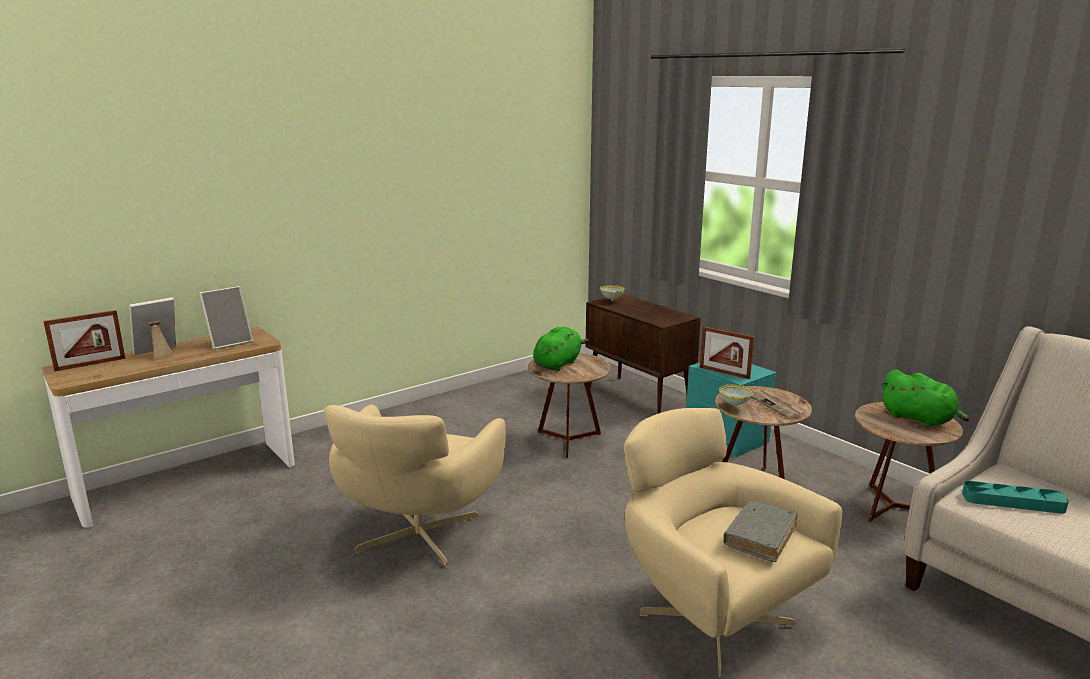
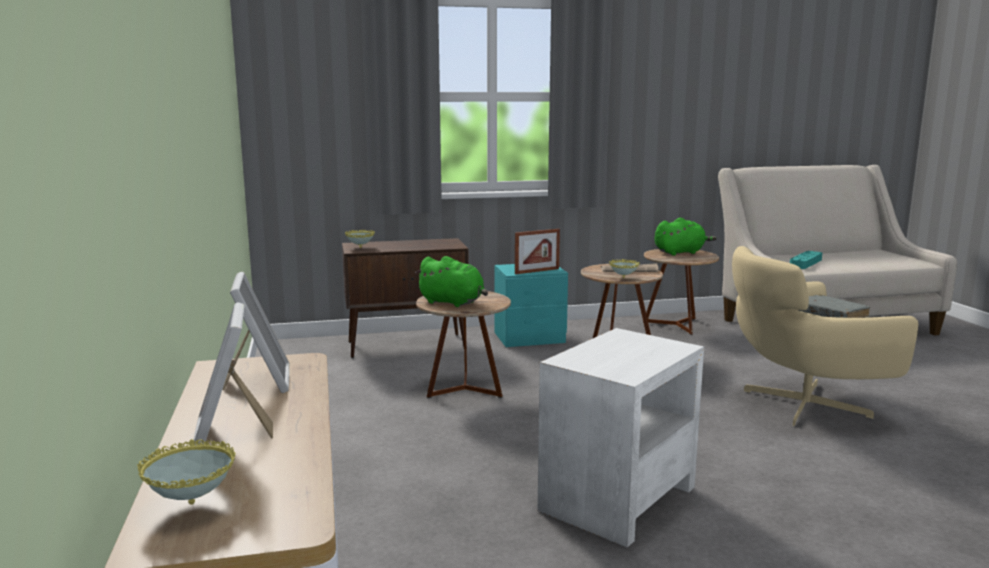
camera: 65 degrees left, 5 degrees down
picture frame [43,310,126,372] -> bowl [137,439,236,505]
beige armchair [324,405,506,568] -> white side table [538,328,704,548]
green plush toy [533,327,589,371] -> green plush toy turned 150 degrees clockwise [415,256,488,307]

